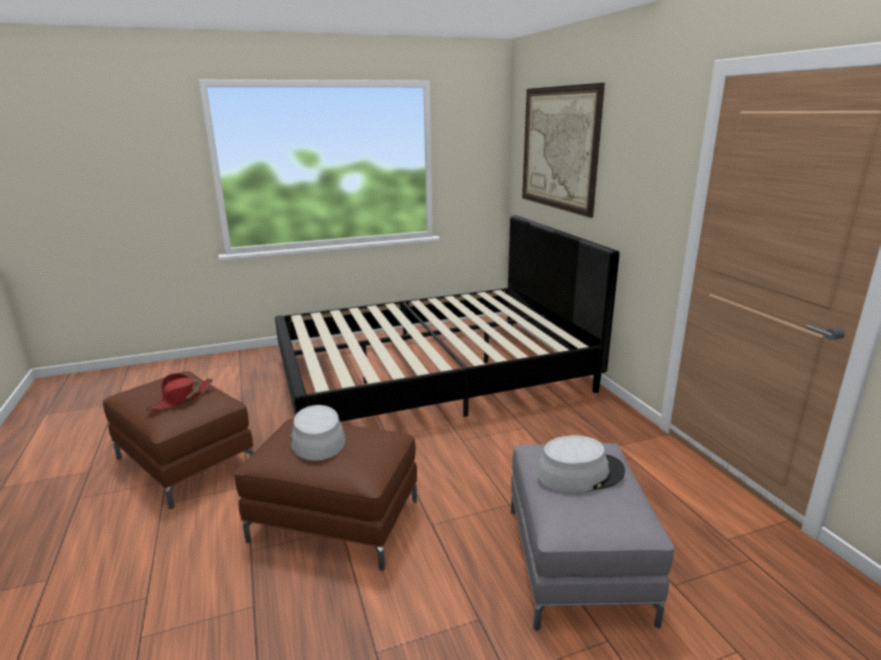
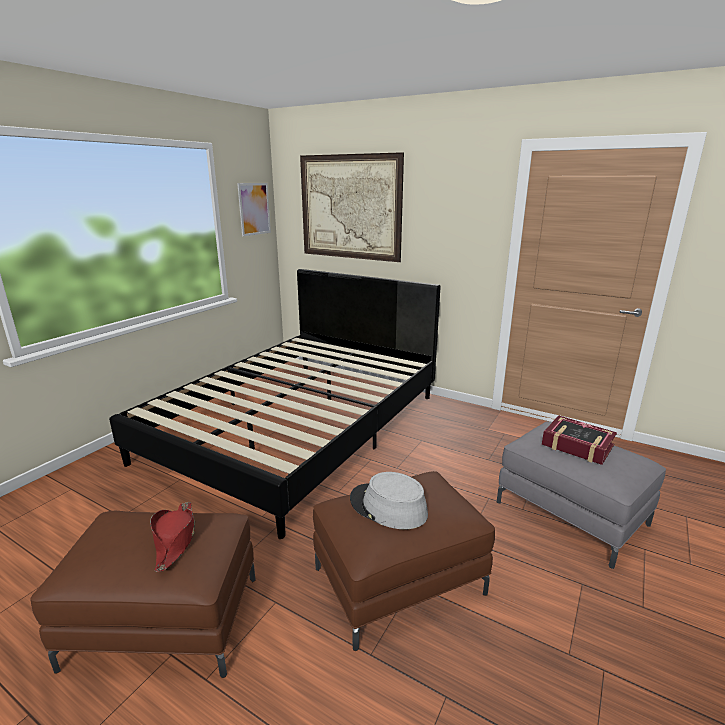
camera: 40 degrees left, 0 degrees up
grey hat [537,435,625,492] -> book [542,415,617,465]
none -> picture [237,183,271,236]

